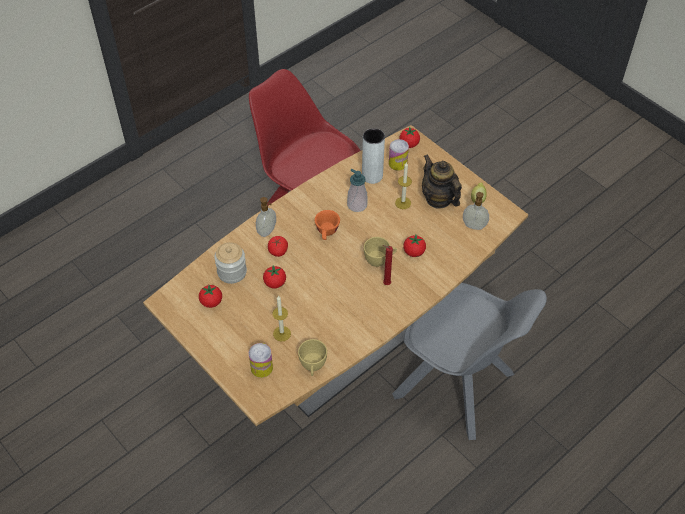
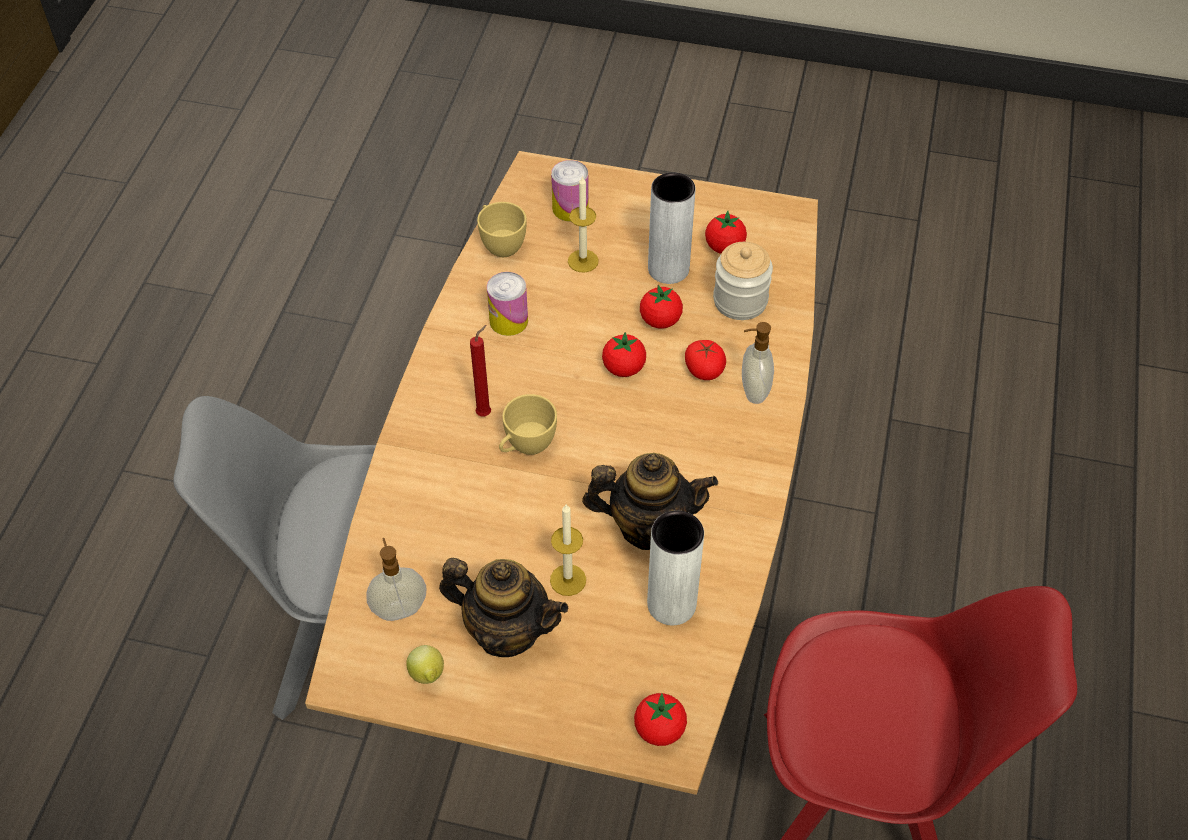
camera: 145 degrees right, 0 degrees up
orange cup [315,210,340,240] -> none
soap dispenser [347,169,368,212] -> teapot [582,453,718,550]
can [389,139,409,171] -> can moved to [487,272,528,336]
tomato [403,235,426,257] -> tomato moved to [602,332,646,377]
none -> grey vase [648,172,696,284]

